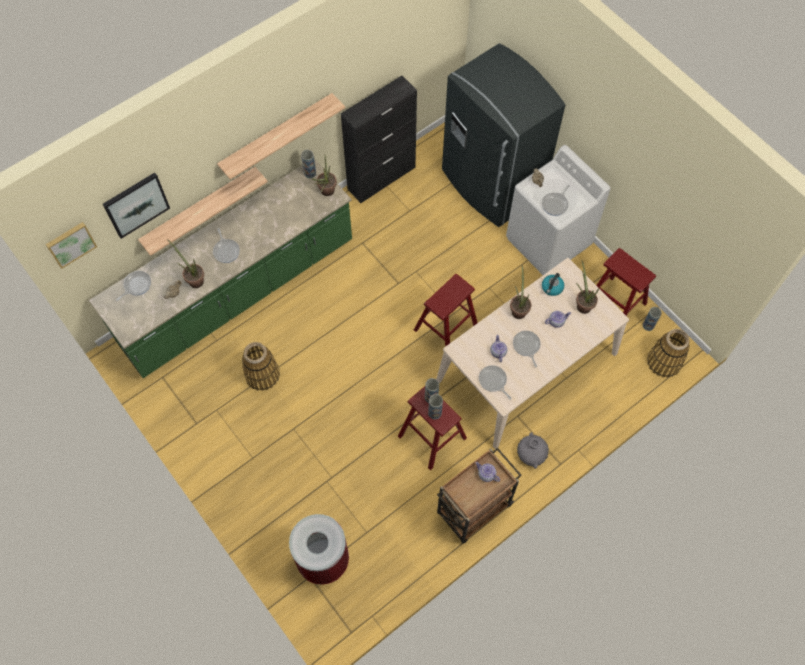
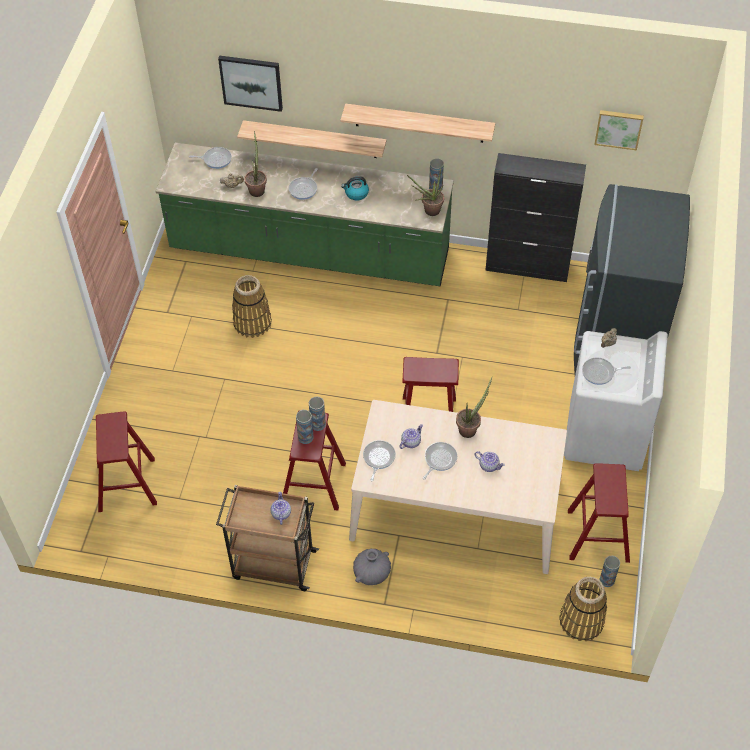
camera: 50 degrees right, 10 degrees down
picture [46,222,97,269] -> picture moved to [594,110,644,151]
trash can [289,514,349,585] -> red stool [96,412,157,512]
kettle [542,273,564,296] -> kettle moved to [341,176,369,201]
potted plant [576,261,600,314] -> none

